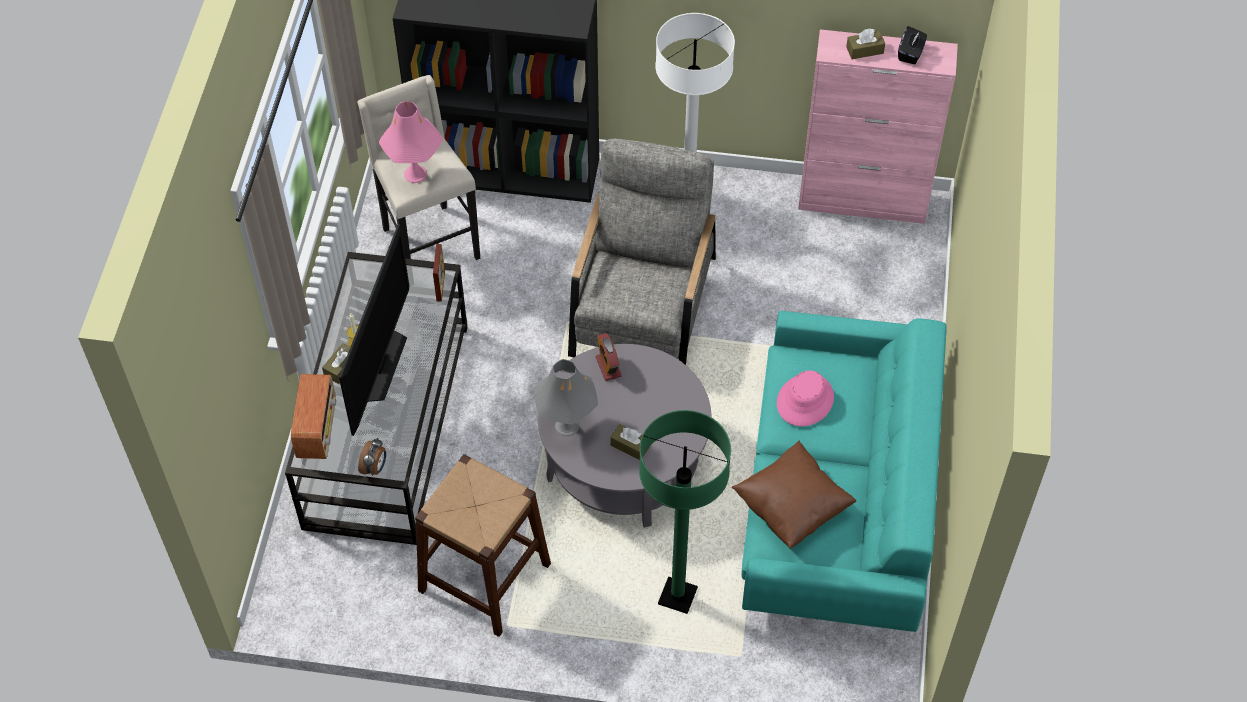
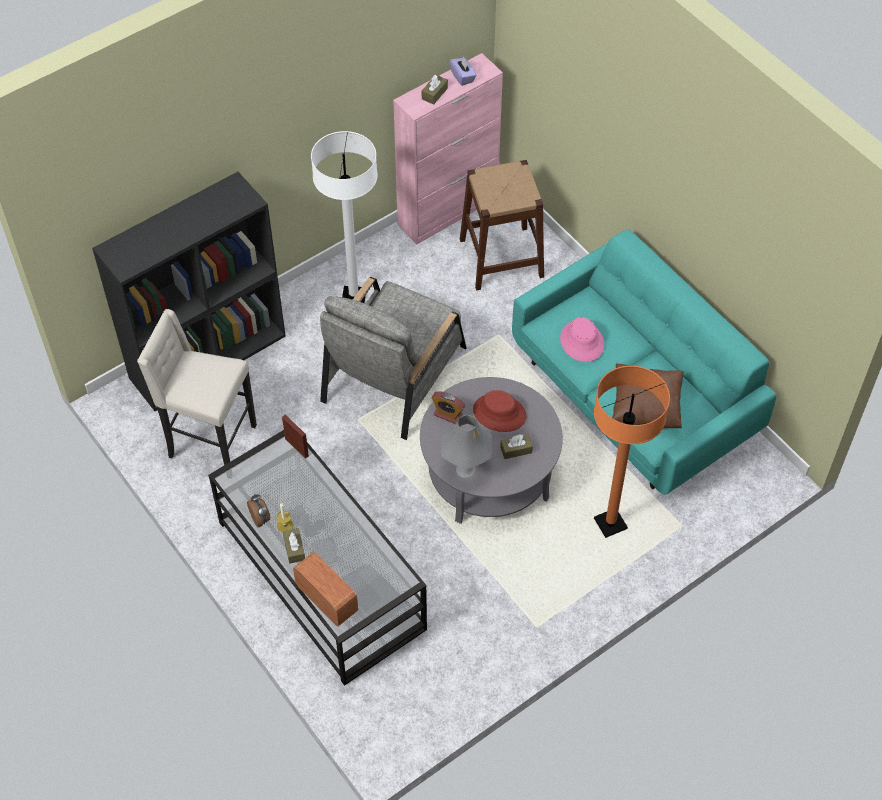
camera: 45 degrees left, 0 degrees up
television [339,224,409,436] -> none
alarm clock [358,438,386,476] -> alarm clock moved to [247,494,270,528]
pink table lamp [379,101,443,183] -> none
brown stool [415,454,551,637] -> brown stool moved to [460,160,544,290]
grey armchair [568,139,716,365] -> grey armchair turned 120 degrees counterclockwise [320,277,467,440]
green floor lamp [639,410,731,614] -> orange floor lamp [594,366,670,538]
black tissue box [898,26,927,64] -> purple tissue box [449,56,477,86]
none -> red hat [473,390,527,432]

